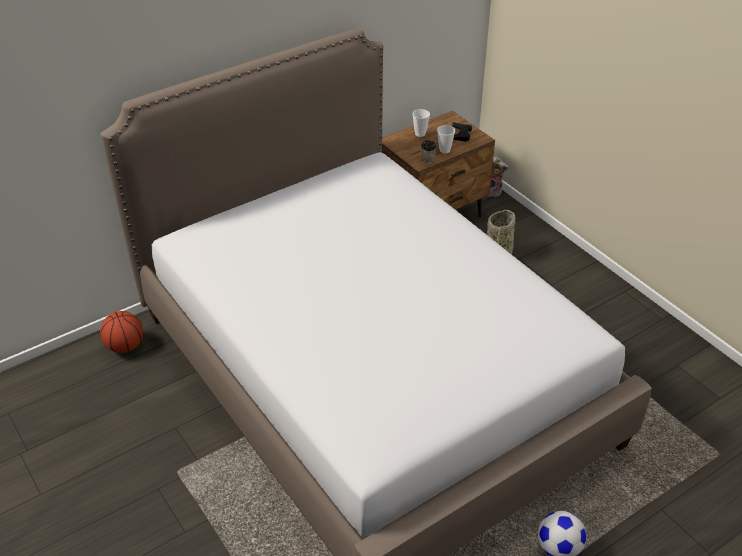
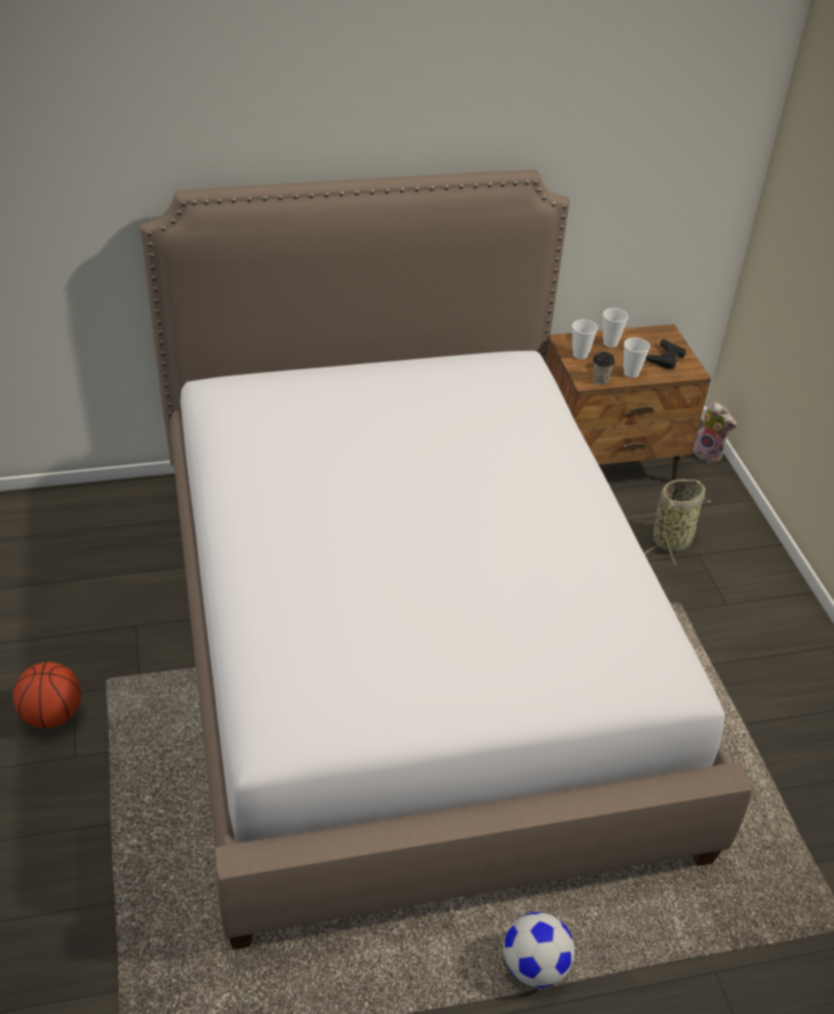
camera: 20 degrees right, 0 degrees up
basketball [100,311,143,353] -> basketball moved to [13,662,81,728]
none -> cup [572,320,598,359]

